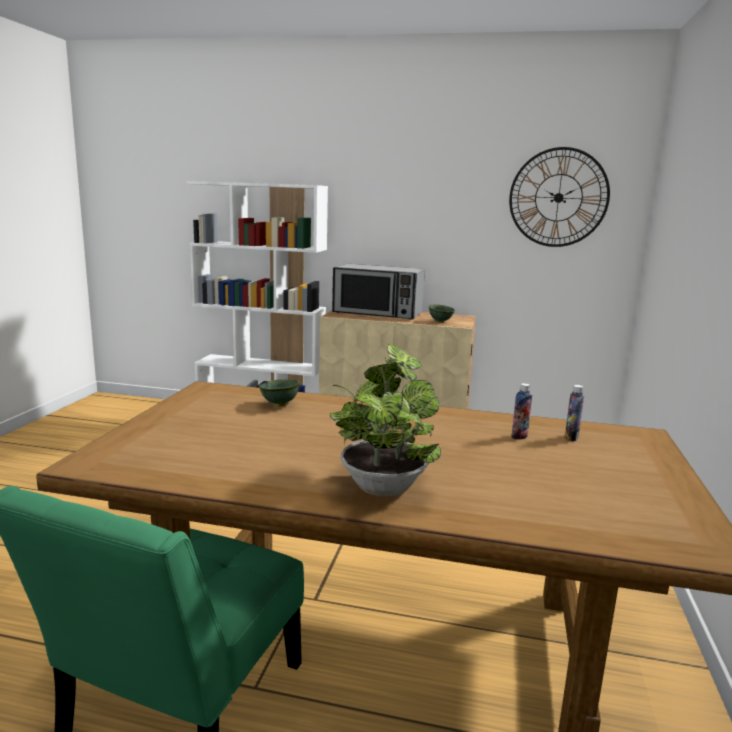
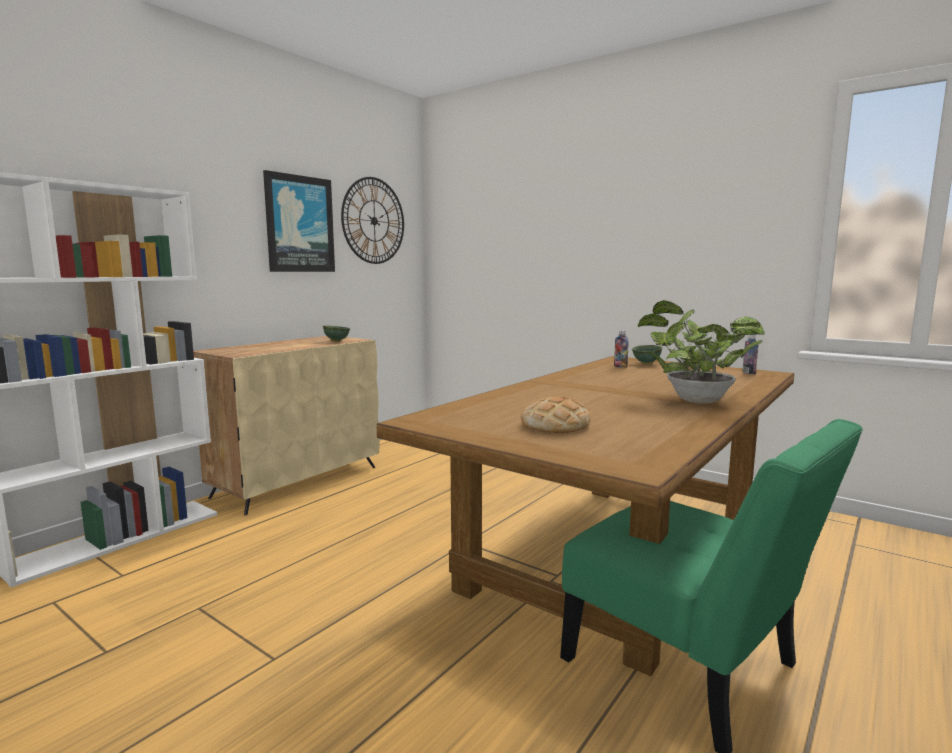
camera: 65 degrees left, 5 degrees down
green bowl [259,379,300,407] -> green bowl moved to [632,345,663,364]
microwave [332,264,425,320] -> none
bottle [511,383,532,440] -> bottle moved to [742,334,758,374]
none -> picture [263,170,335,272]
none -> bread [521,397,591,433]

